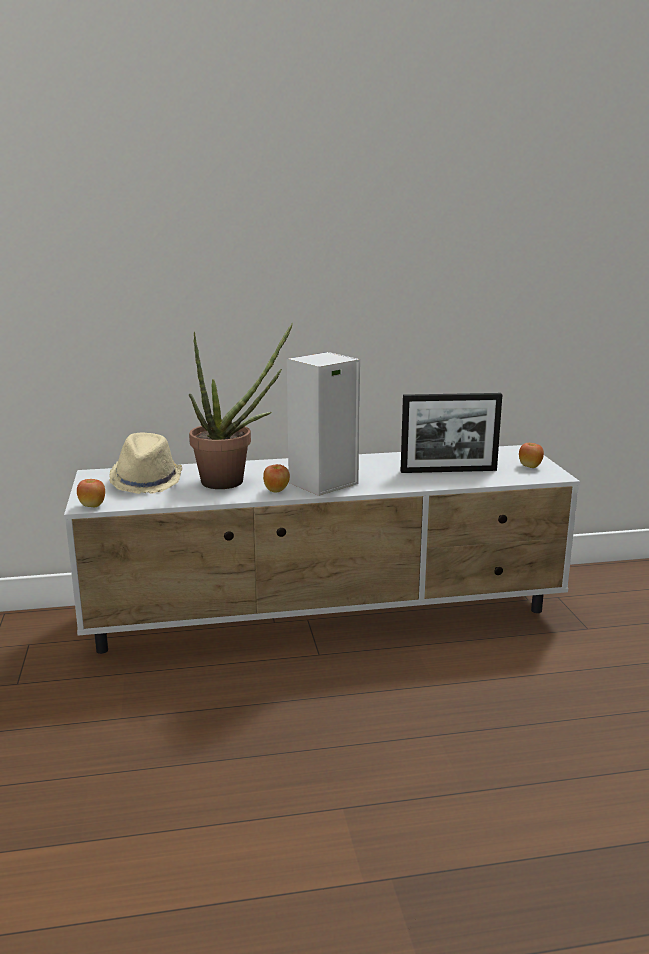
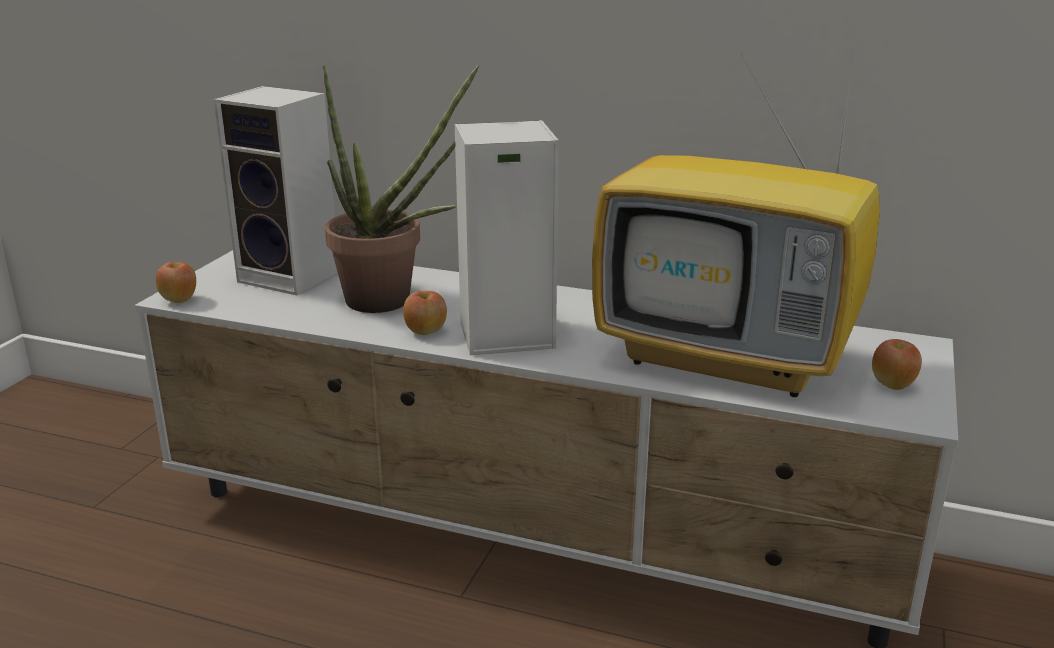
camera: 30 degrees right, 5 degrees up
beige hat [109,432,183,494] -> speaker [214,86,338,296]
picture frame [401,393,502,473] -> television [592,27,880,397]

